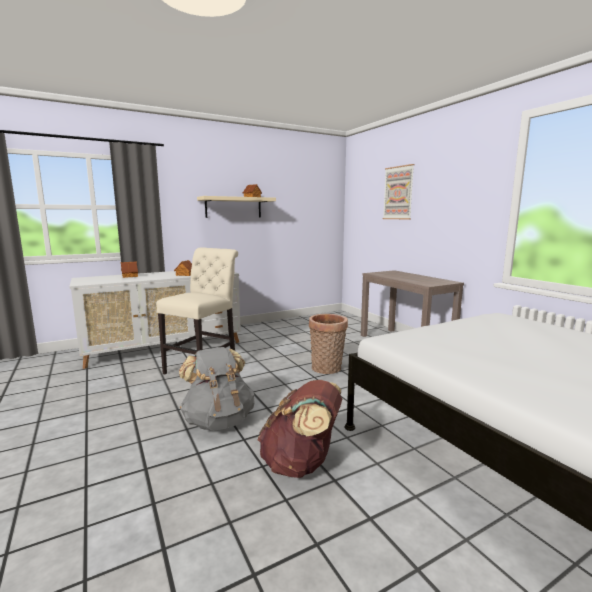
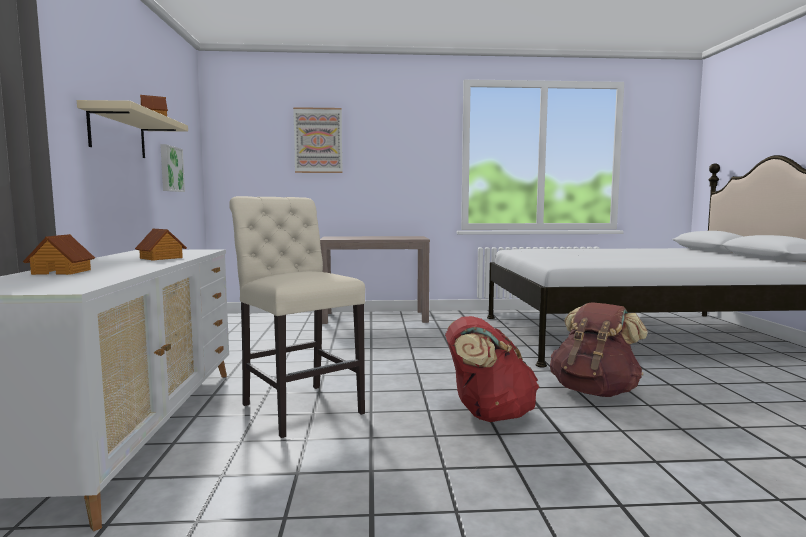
camera: 65 degrees left, 5 degrees down
grey backpack [179,347,255,431] -> red backpack [445,316,539,422]
basket [309,314,348,374] -> none
none -> picture [160,144,185,192]

